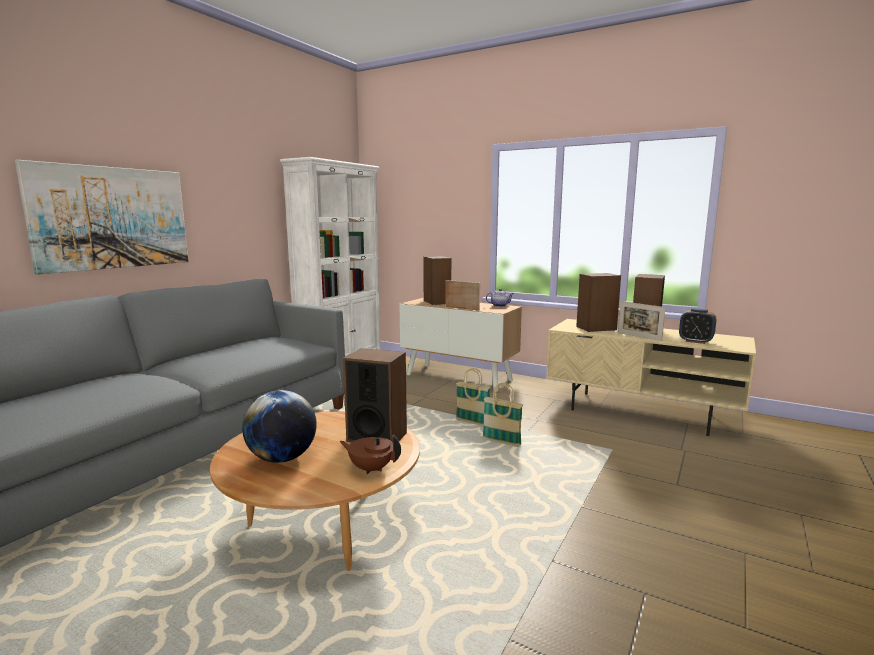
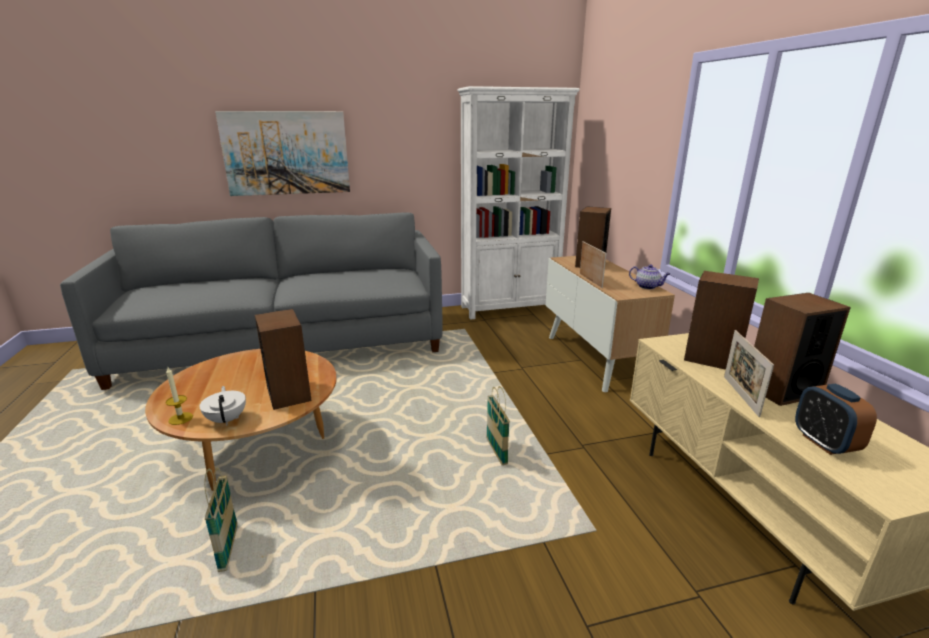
camera: 45 degrees right, 10 degrees up
globe [242,390,317,463] -> none
brown teapot [339,435,401,474] -> white teapot [199,386,246,425]
basket [456,368,491,426] -> basket moved to [204,467,238,572]
none -> candle [166,366,193,425]

